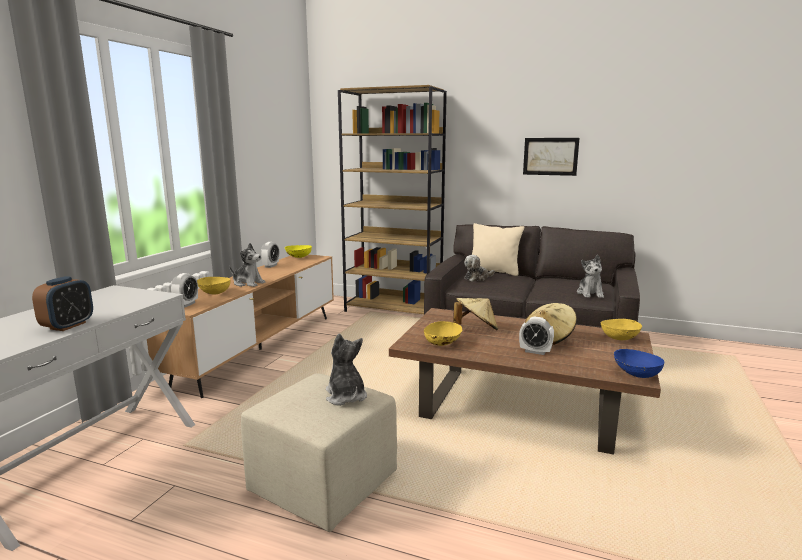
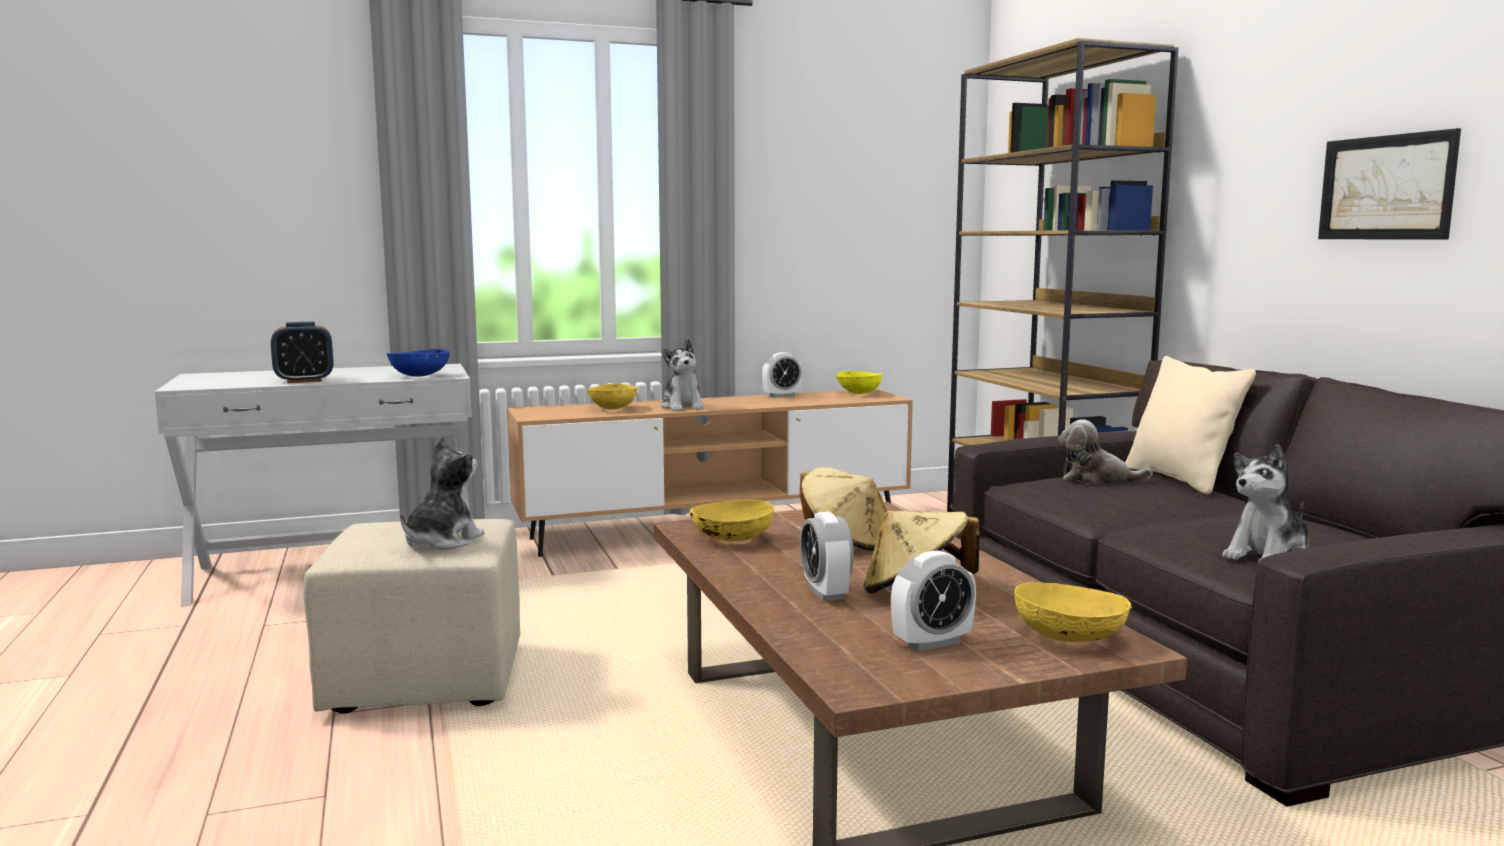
camera: 50 degrees right, 5 degrees down
alarm clock [171,273,198,308] -> alarm clock moved to [891,550,976,651]
blue bowl [614,349,664,378] -> blue bowl moved to [386,349,450,377]

